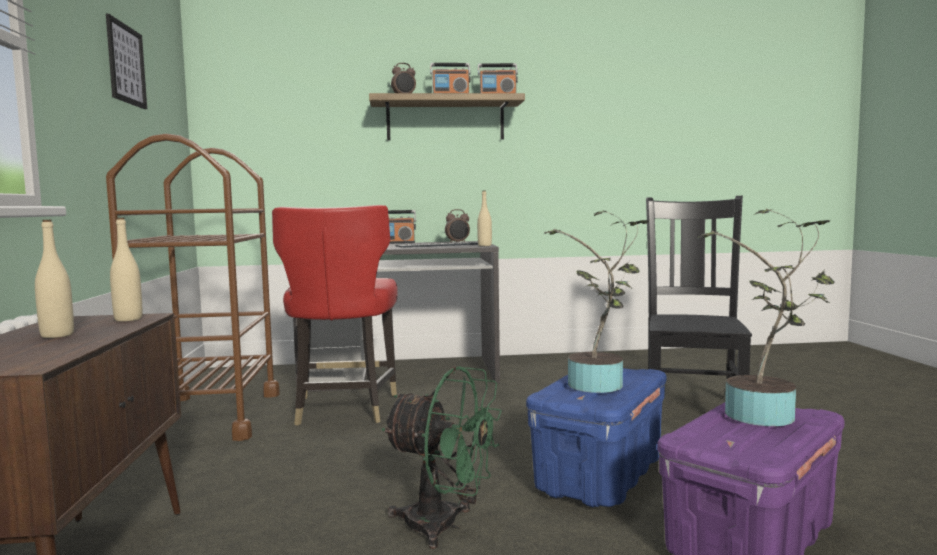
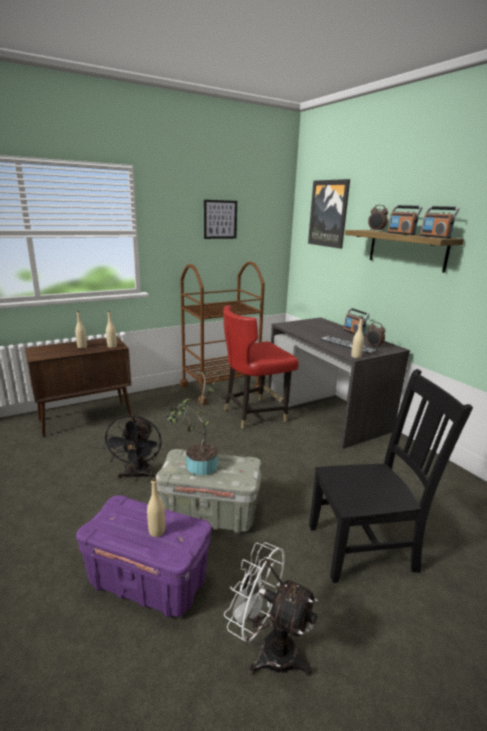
camera: 65 degrees right, 15 degrees up
green fan [381,366,502,549] -> black fan [102,415,162,480]
blue storage box [526,368,667,507] -> grey storage box [156,449,261,533]
potted plant [698,209,835,426] -> beige bottle [147,478,165,537]
none -> white fan [224,542,318,676]
none -> picture [308,179,350,249]

